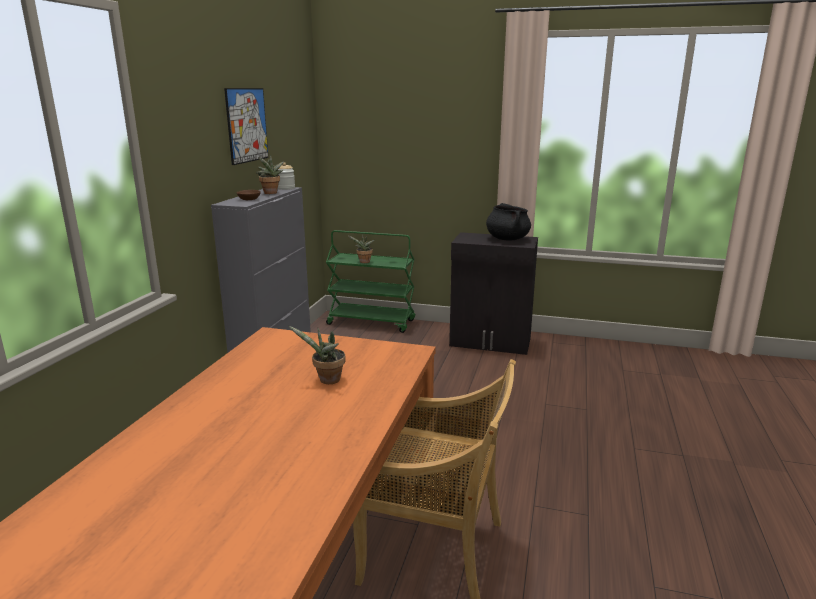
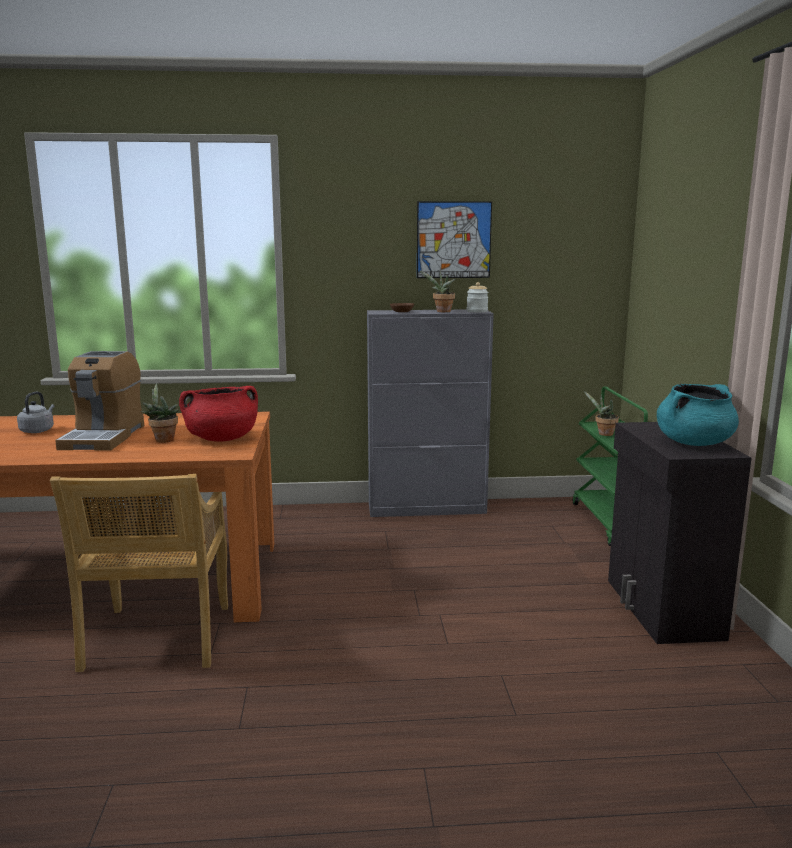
camera: 70 degrees right, 5 degrees down
black cooking pot [486,203,531,241] -> turquoise cooking pot [657,384,739,446]
none -> grey kettle [17,392,54,433]
none -> coffee machine [55,351,144,451]
none -> red cooking pot [179,386,258,441]

